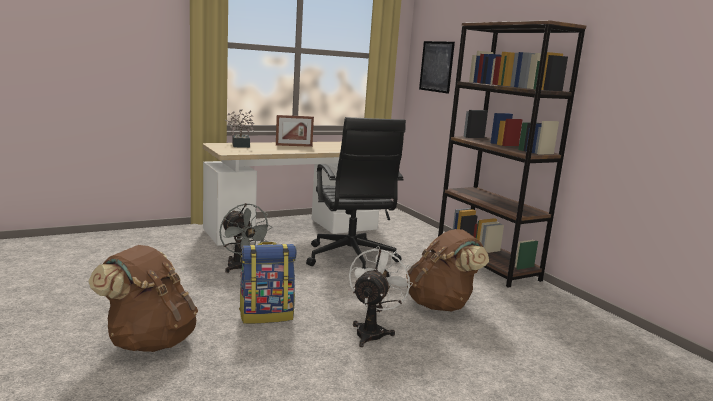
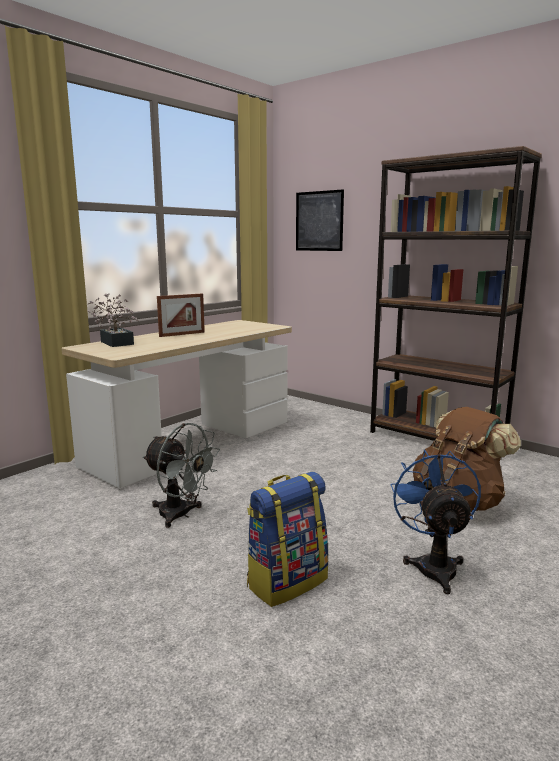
camera: 20 degrees left, 0 degrees up
brown backpack [88,245,198,352] -> none
black office chair [306,117,406,269] -> none
white fan [349,246,413,347] -> blue fan [391,449,481,594]

